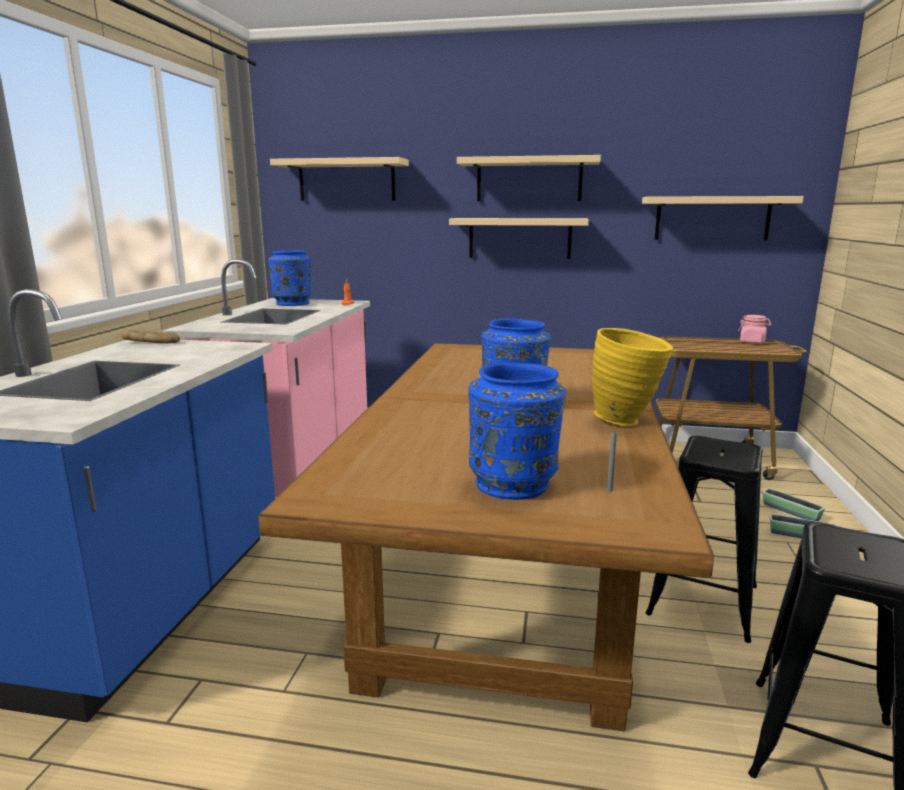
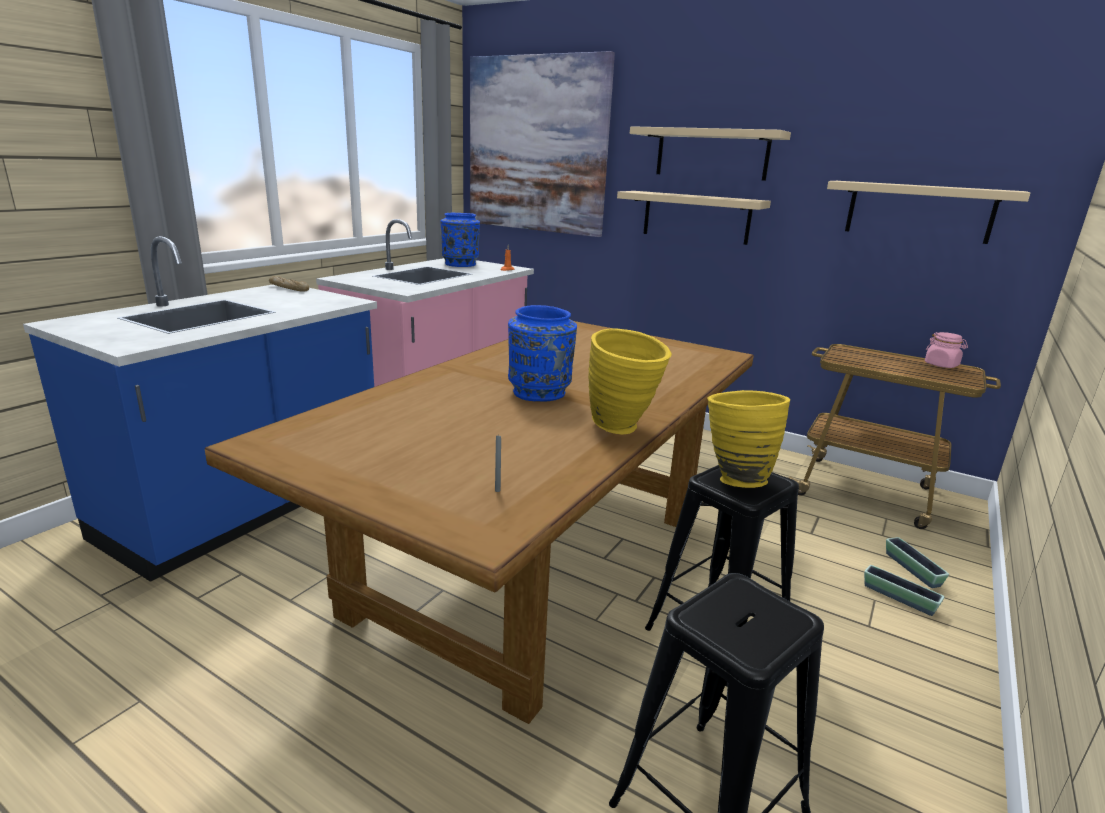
camera: 20 degrees right, 5 degrees up
beige shelf [270,157,409,201] -> picture [470,51,615,237]
blue vase [468,363,566,500] -> none
none -> yellow vase [707,390,790,488]

